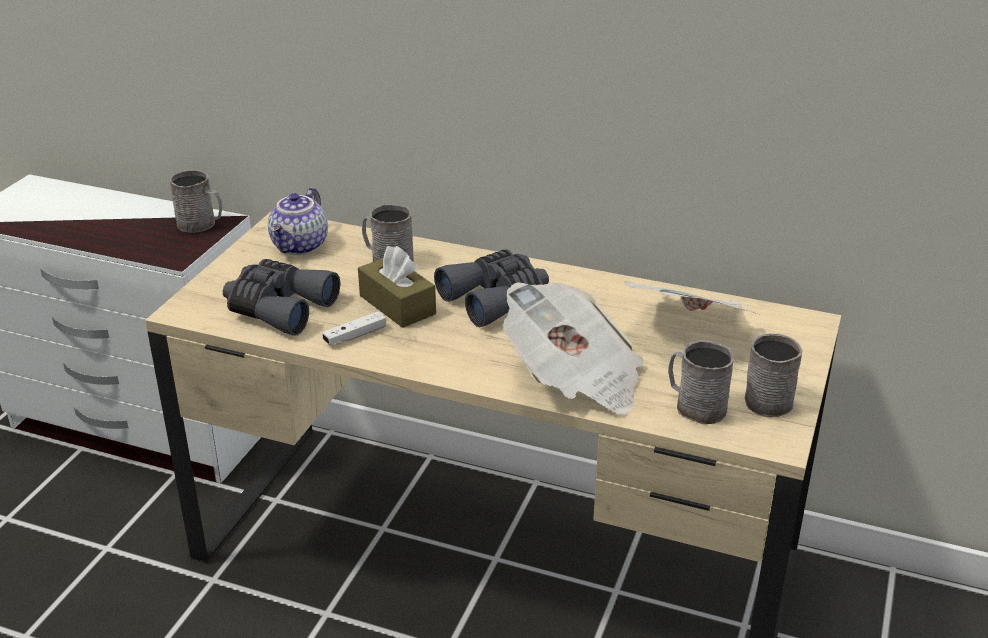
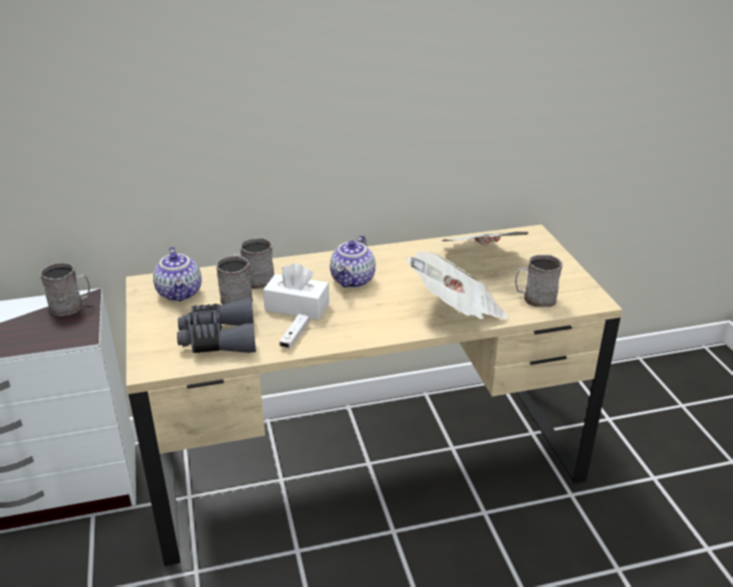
camera: 35 degrees left, 0 degrees up
brown tissue box [358,246,436,328] -> white tissue box [263,263,329,320]
grey binoculars [434,249,549,327] -> teapot [330,235,376,288]
grey mug [745,334,802,417] -> grey mug moved to [216,256,253,305]

